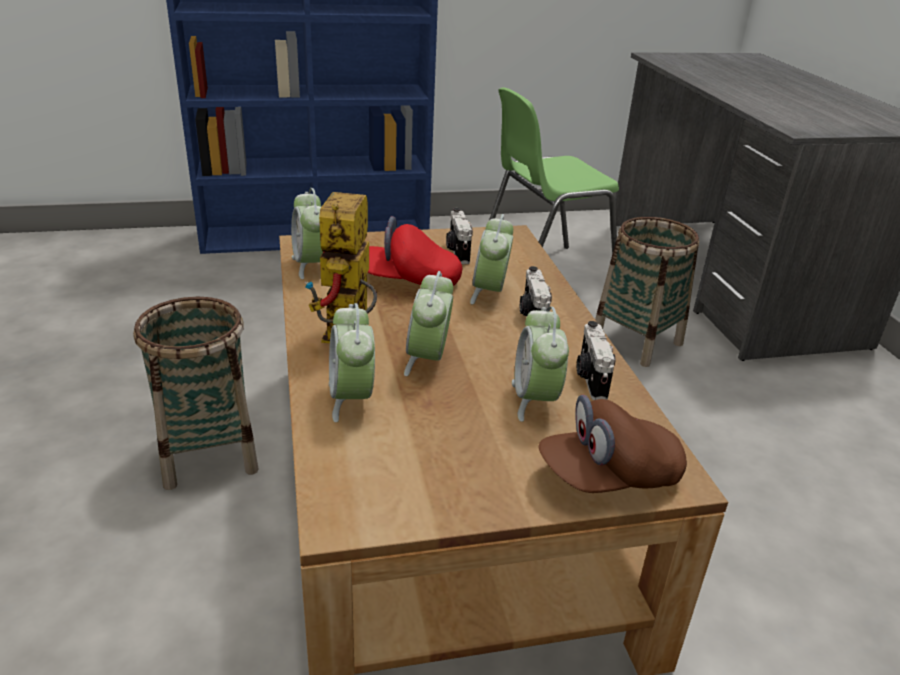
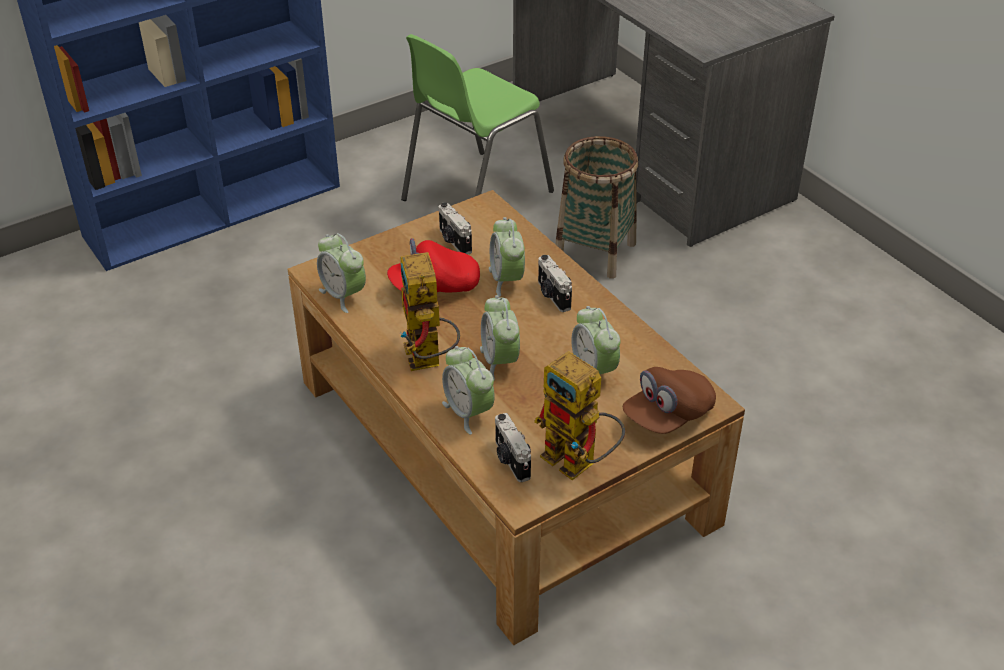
camera: 20 degrees left, 10 degrees up
basket [133,297,258,490] -> none
camera [577,321,615,400] -> camera moved to [495,413,531,482]
none -> toy robot [534,351,625,480]

